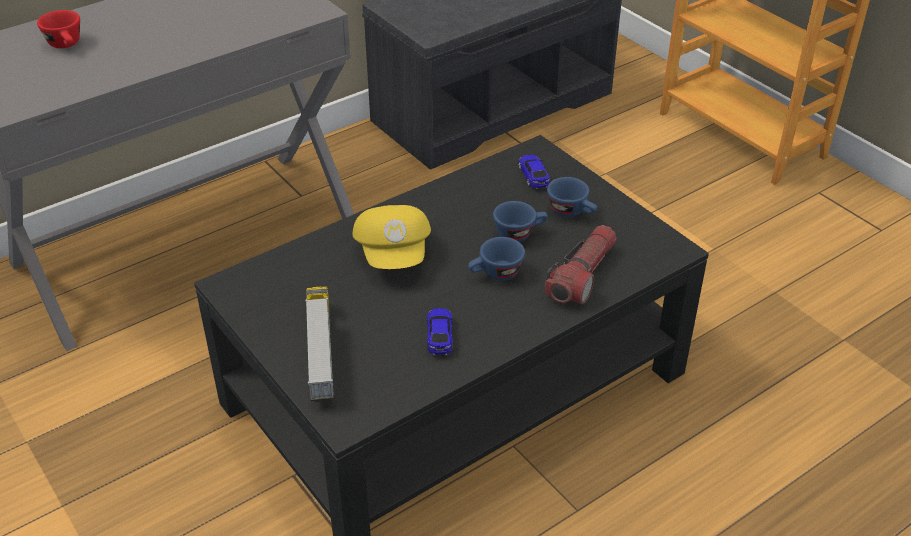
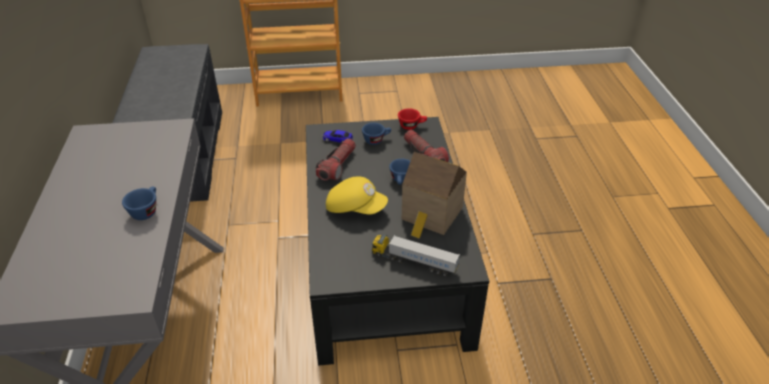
camera: 60 degrees left, 0 degrees up
red cup [37,10,80,48] -> red cup moved to [398,108,427,130]
toy car [427,308,453,355] -> toy house [402,152,467,239]
blue cup [493,201,548,242] -> blue cup moved to [122,186,156,220]
none -> flashlight [316,138,356,181]

